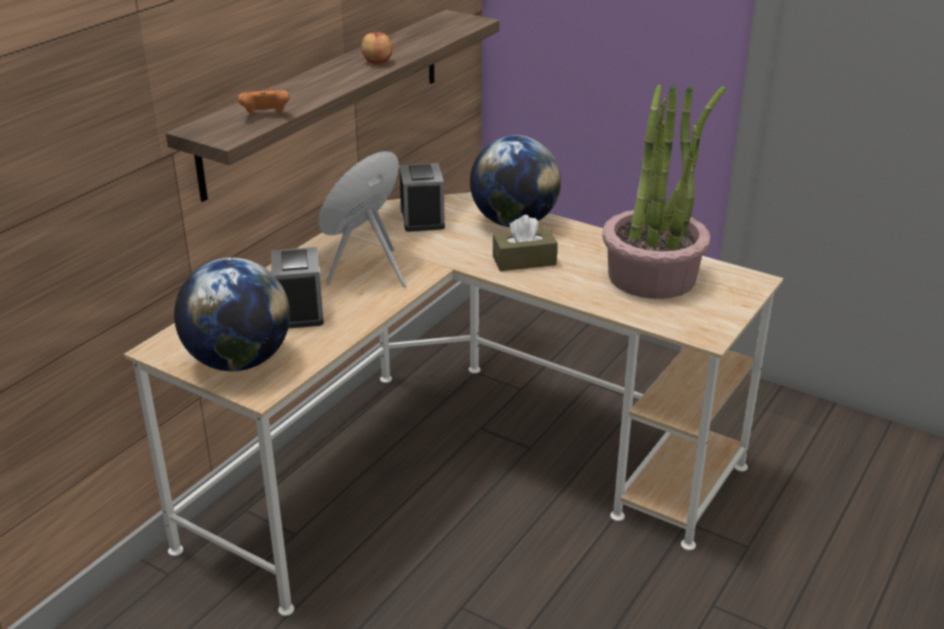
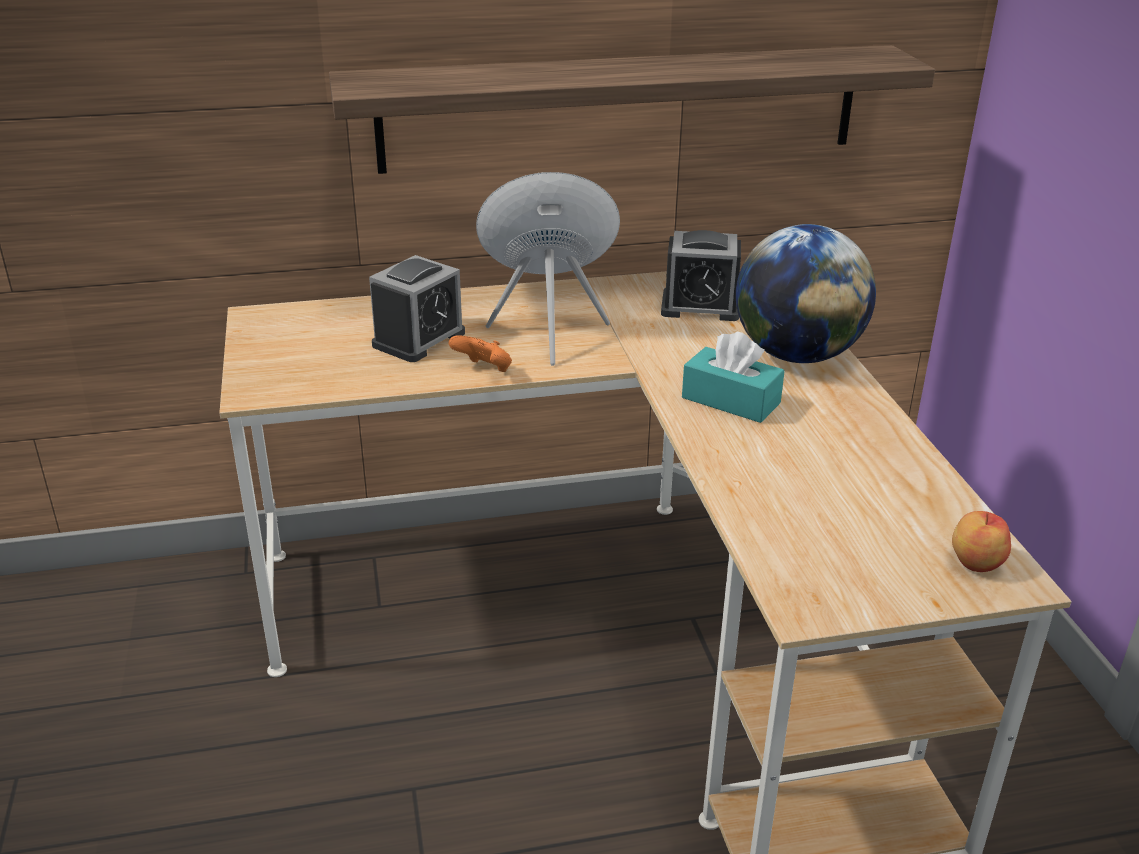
camera: 45 degrees right, 0 degrees up
globe [174,258,290,371] -> none
orange game controller [238,89,290,114] -> orange game controller moved to [449,335,512,372]
apple [361,30,393,64] -> apple moved to [952,511,1011,572]
alarm clock [399,163,445,232] -> alarm clock turned 60 degrees clockwise [661,230,741,321]
brown tissue box [493,215,558,271] -> turquoise tissue box [682,332,785,423]
potted plant [602,84,726,299] -> none

